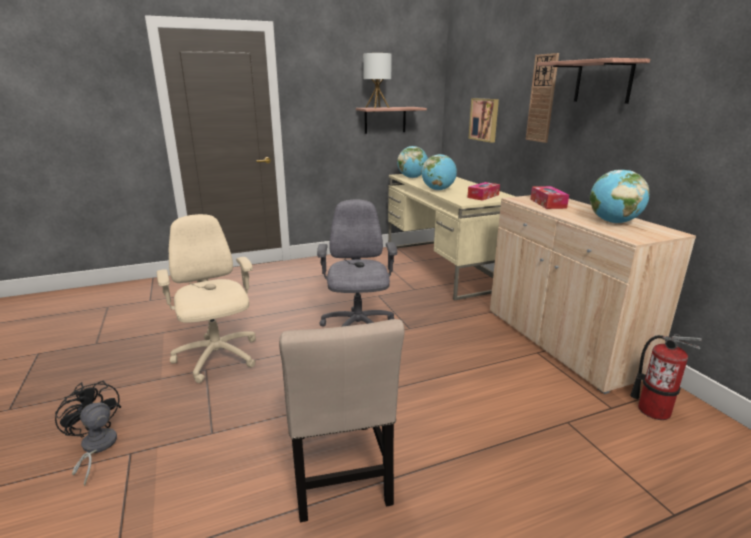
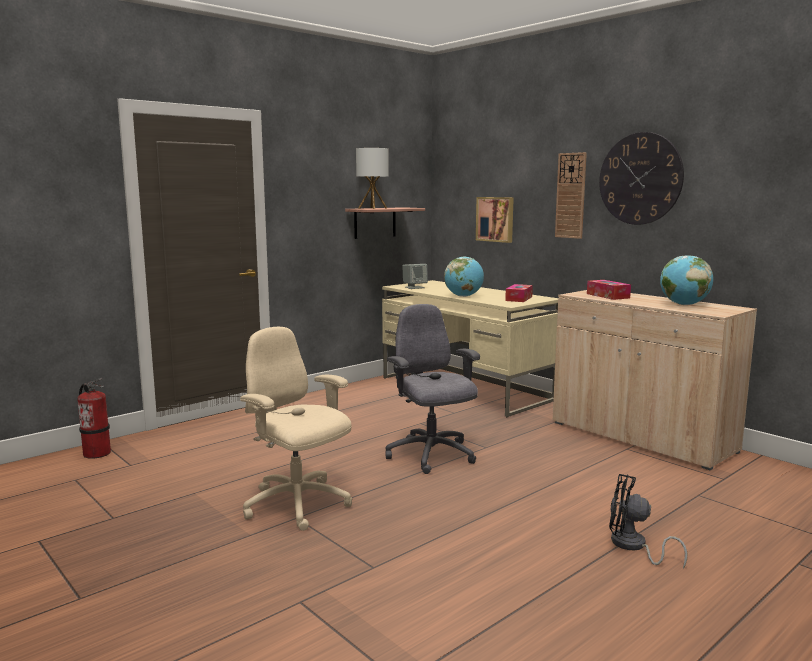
camera: 20 degrees left, 10 degrees down
black fan [55,381,121,486] -> black fan moved to [609,474,687,569]
beige chair [279,319,405,522] -> none
globe [397,146,428,178] -> grey speaker [402,264,428,289]
shelf [537,58,650,104] -> wall clock [599,132,684,225]
fire extinguisher [630,334,702,420] -> fire extinguisher moved to [77,378,111,459]

